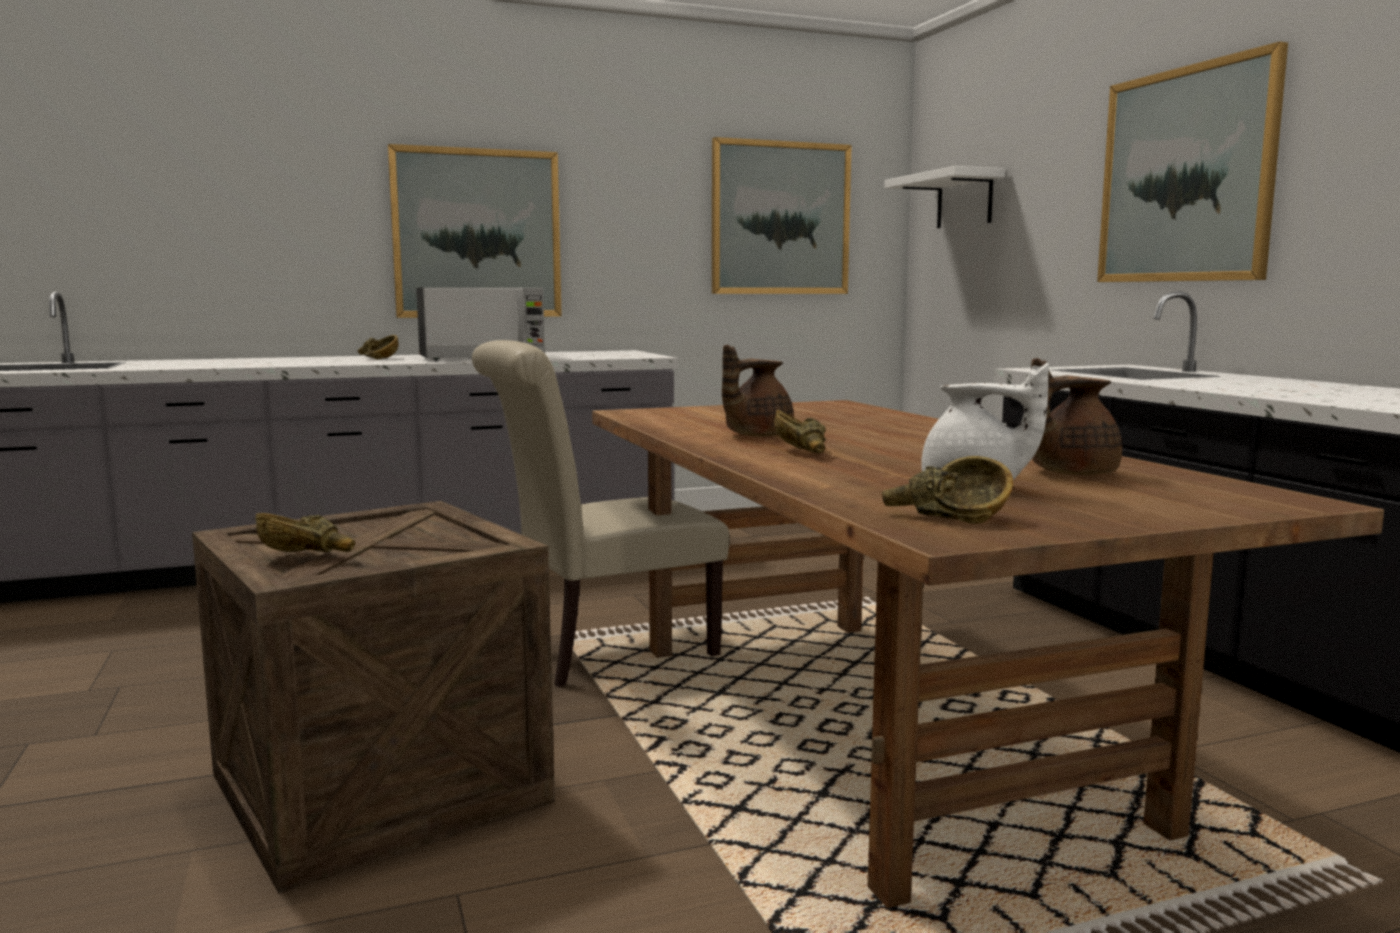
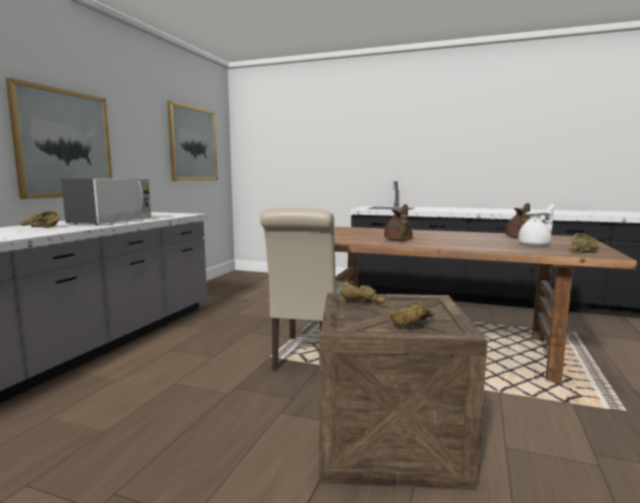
camera: 50 degrees left, 0 degrees up
brown bowl [774,410,826,453] -> brown bowl moved to [340,284,385,304]
white shelf [884,166,1005,228] -> none
picture [1097,42,1288,282] -> none

